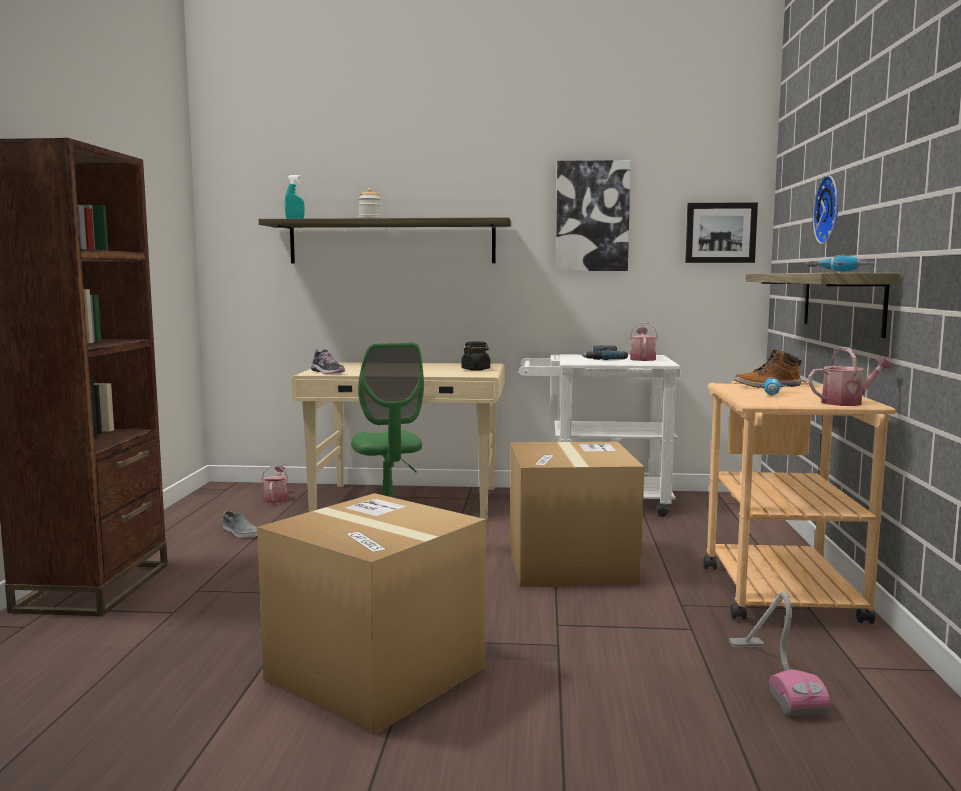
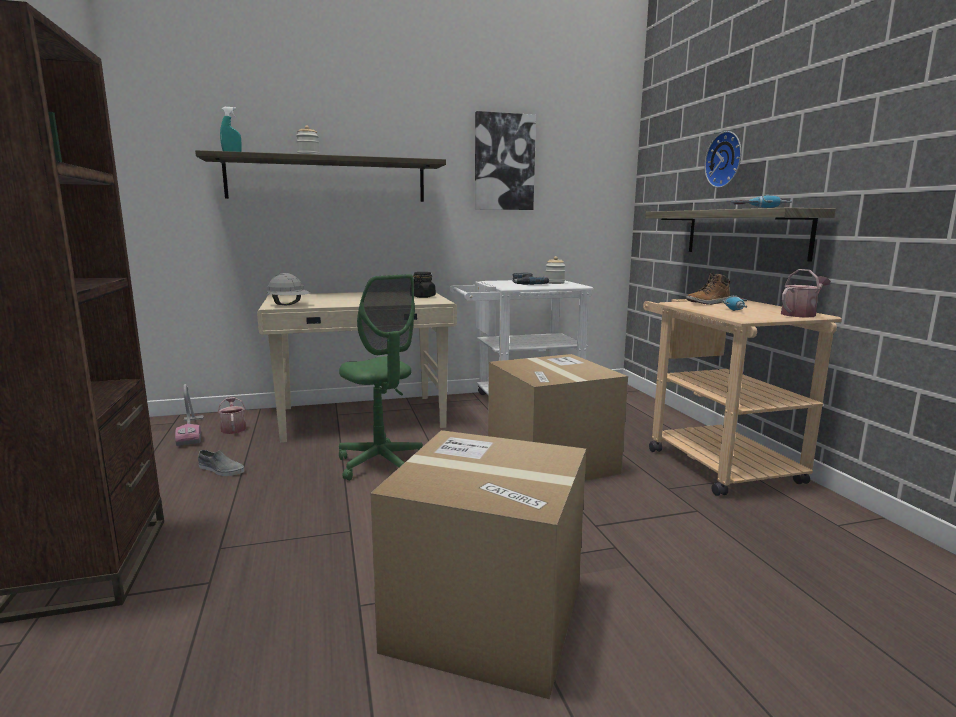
camera: 20 degrees left, 5 degrees up
shoe [311,349,345,374] -> grey hard hat [266,273,311,305]
watering can [629,323,658,361] -> jar [545,256,565,284]
picture [685,202,758,263] -> none
vacuum cleaner [729,592,830,715] -> vacuum cleaner moved to [175,384,204,446]

